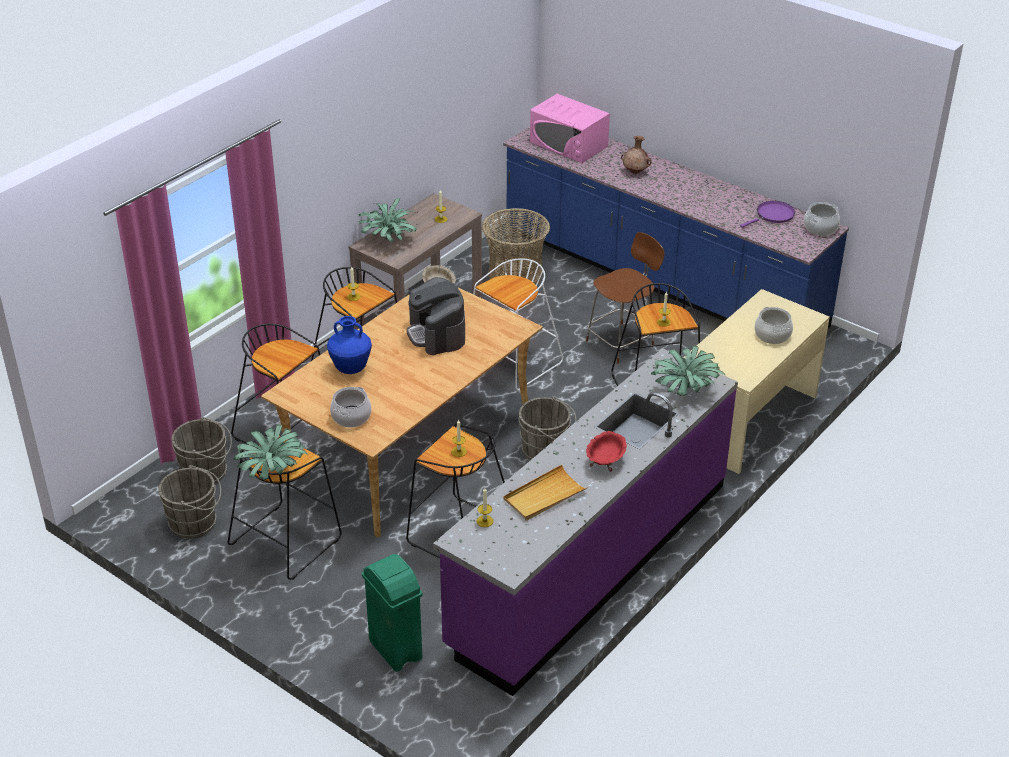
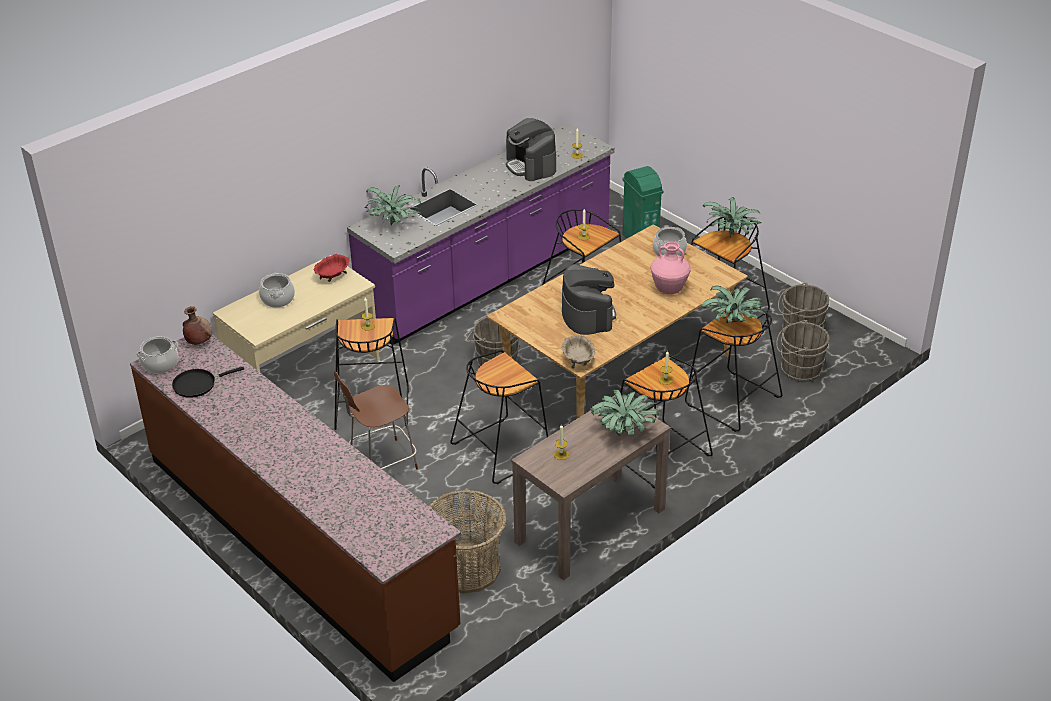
camera: 170 degrees left, 0 degrees up
blue vase [327,316,372,374] -> pink vase [651,242,691,295]
white stool [473,258,563,390] -> black stool [450,350,548,484]
blue counter [503,126,849,329] -> brown counter [130,335,461,682]
beige tray [503,465,588,521] -> coffee machine [506,118,556,181]
pink microwave [530,94,610,163] -> none
red bowl [586,431,627,472] -> red bowl moved to [313,254,350,282]
brown vase [621,136,651,174] -> brown vase moved to [183,306,212,345]
purple frying pan [740,201,795,228] -> black frying pan [172,367,244,398]
none -> potted plant [701,286,767,325]

